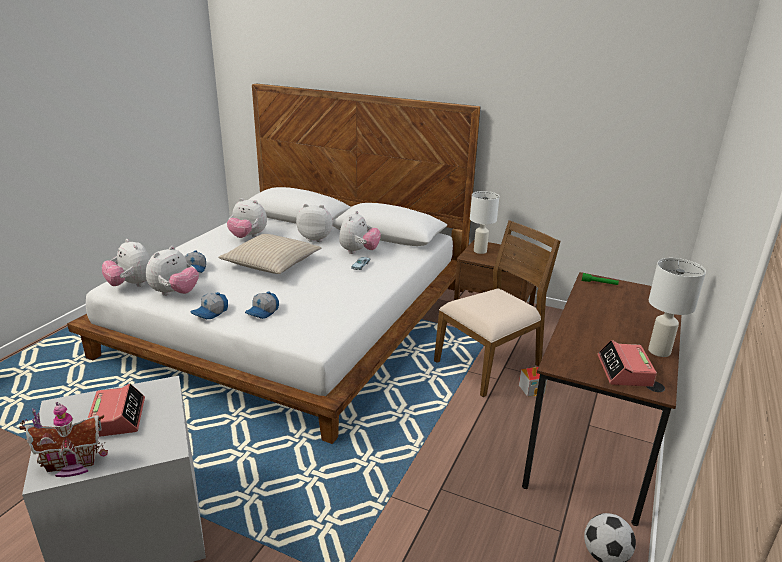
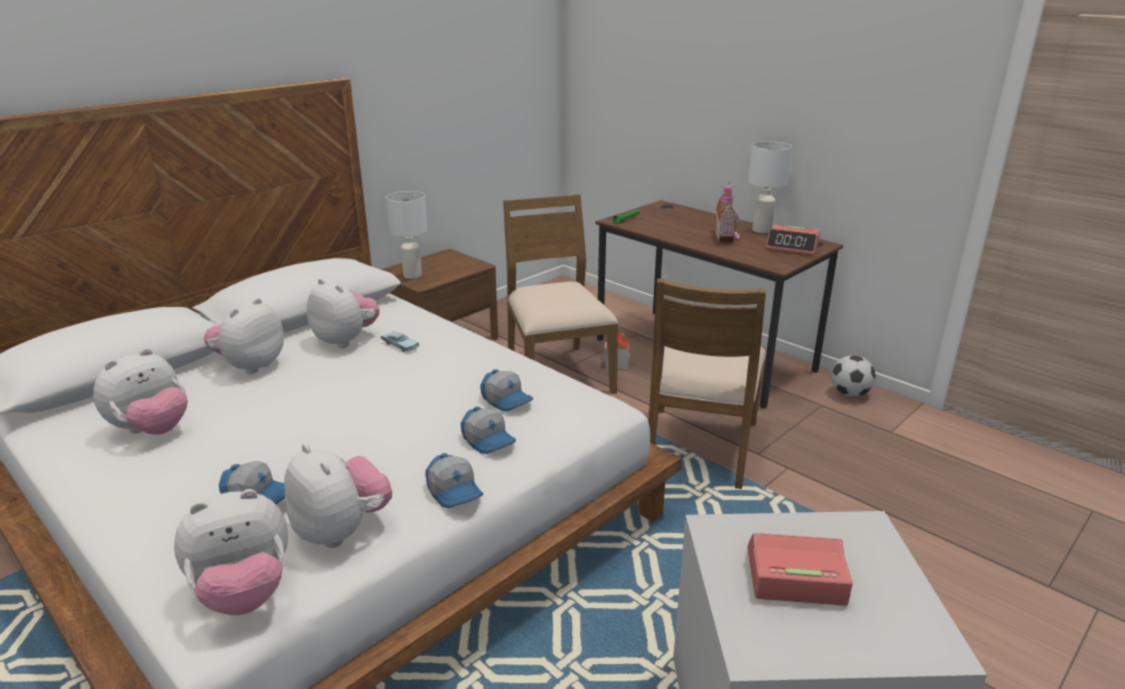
camera: 70 degrees left, 0 degrees up
toy house [20,402,108,477] -> toy house moved to [715,182,740,243]
beige pillow [219,234,321,274] -> none
none -> cap [480,369,533,411]
none -> brown chair [648,278,766,489]

